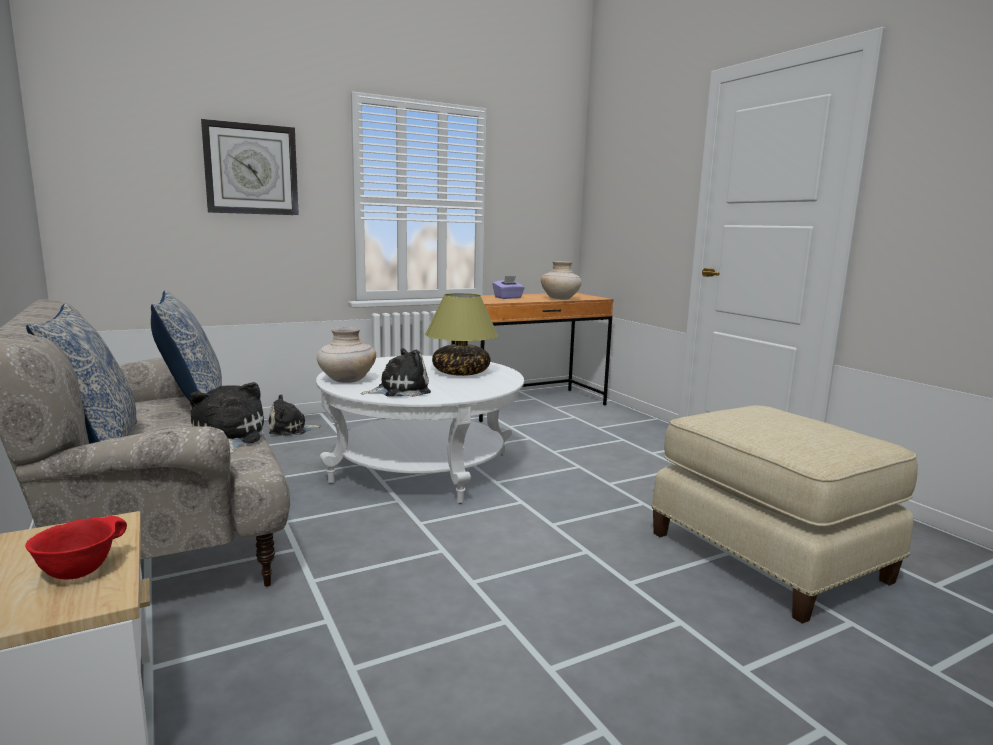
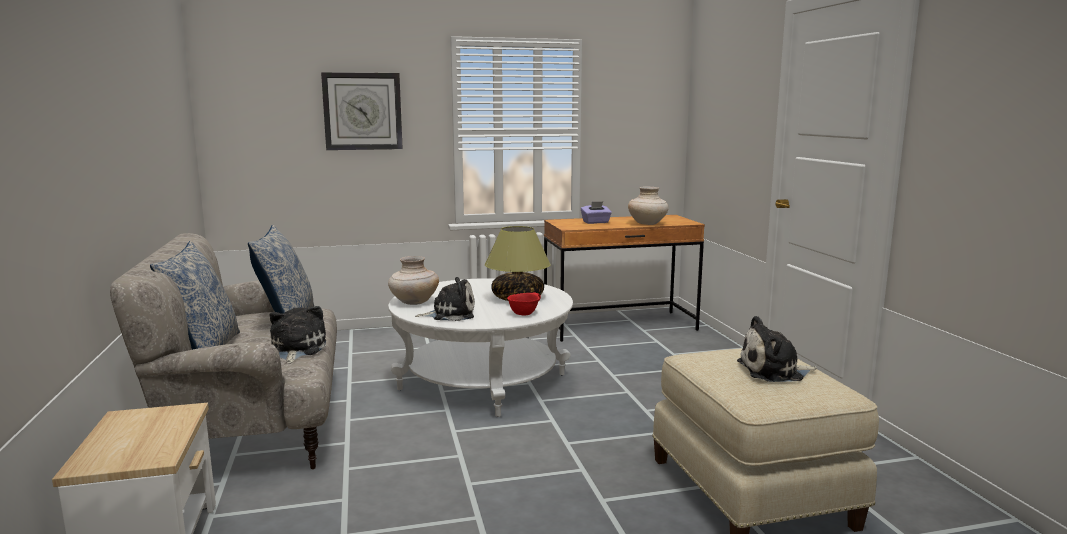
camera: 15 degrees right, 0 degrees up
red bowl [25,516,127,580] -> red bowl moved to [507,293,541,315]
plush toy [268,394,322,436] -> plush toy moved to [737,316,817,382]

